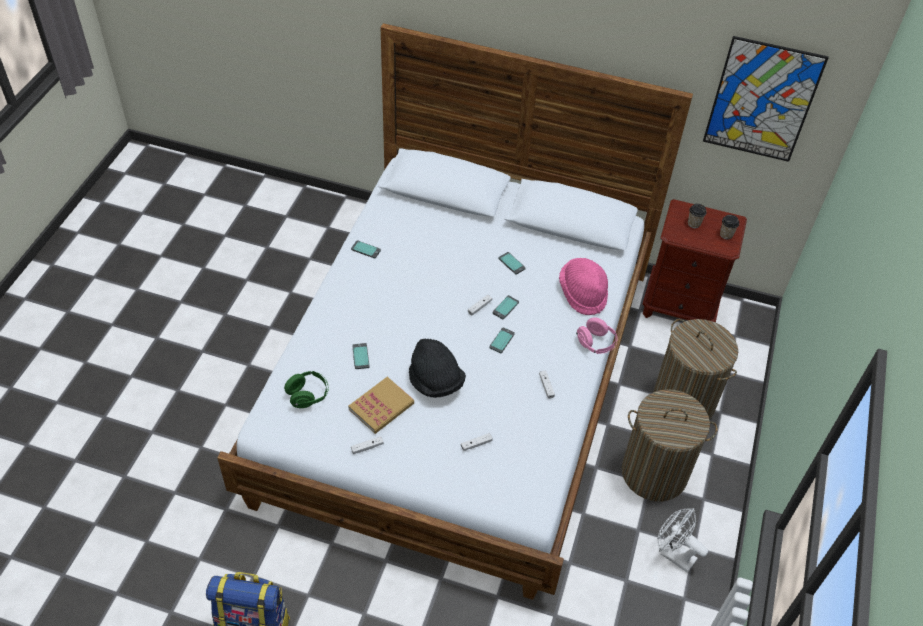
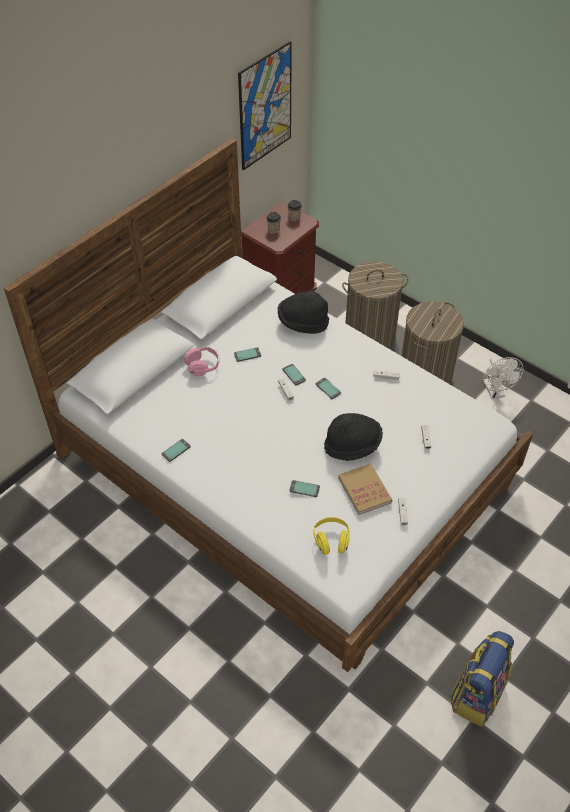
camera: 65 degrees left, 0 degrees up
green headphones [284,371,329,408] -> yellow headphones [314,517,350,555]
pink hat [559,258,608,315] -> black hat [278,291,329,334]
pink headphones [576,317,617,354] -> pink headphones moved to [184,347,220,376]
white fan [657,508,708,573] -> white fan turned 75 degrees counterclockwise [483,356,523,399]

